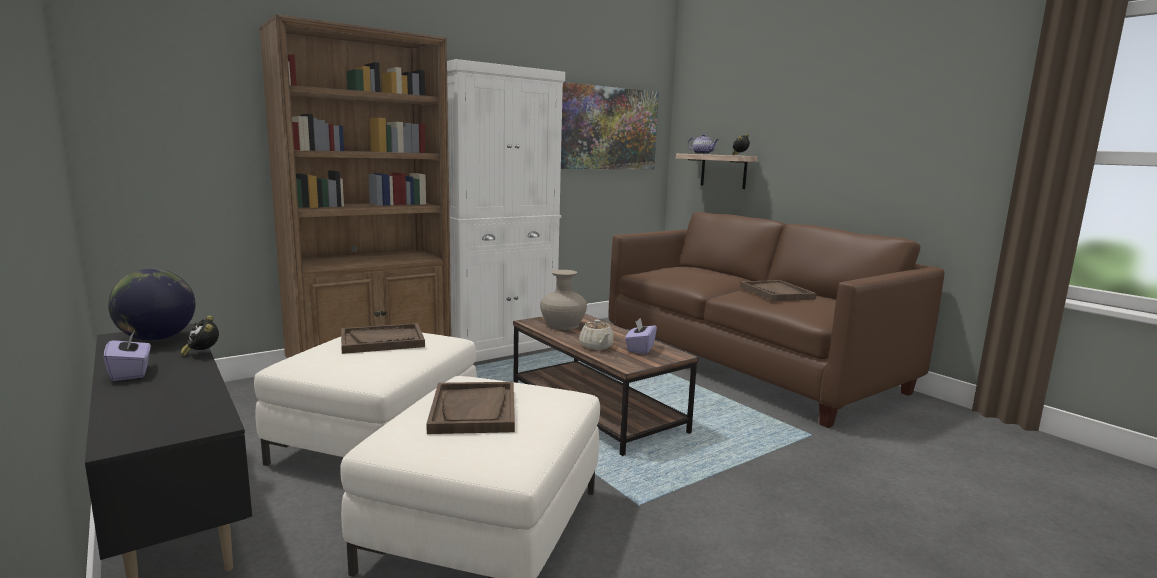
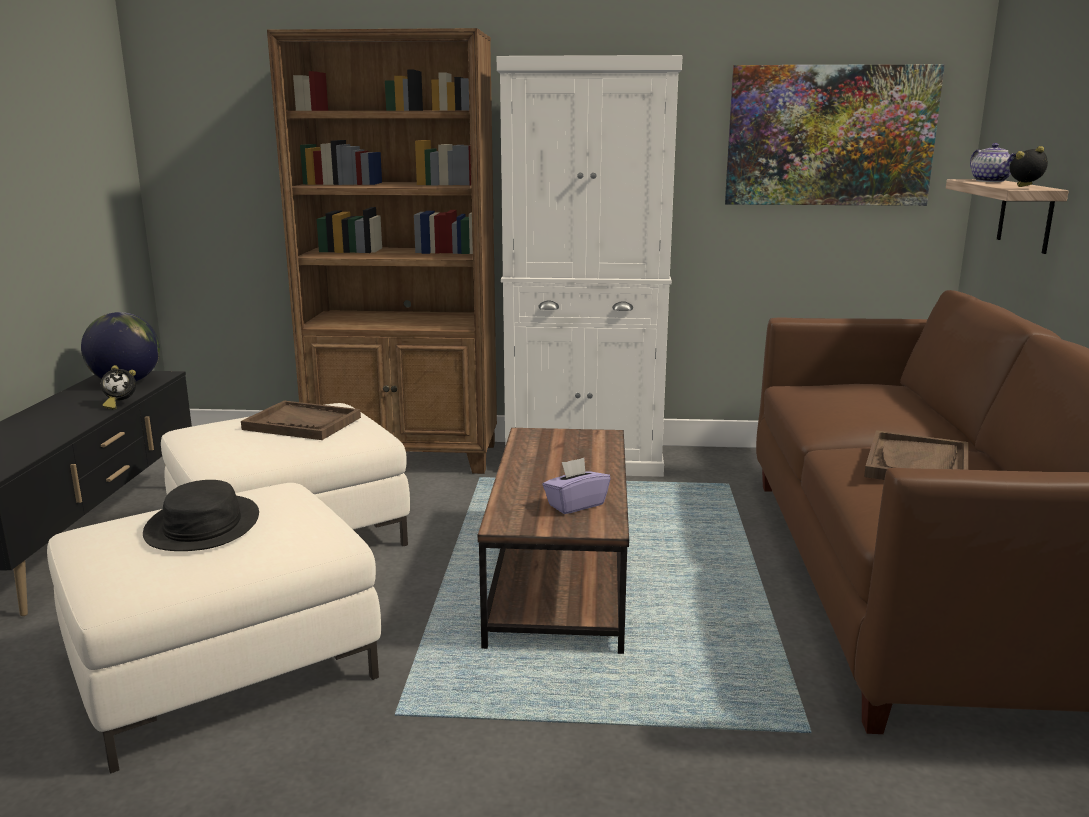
camera: 40 degrees right, 5 degrees up
purple tissue box [104,330,151,381] -> none
alarm clock [181,316,219,356] -> alarm clock turned 105 degrees counterclockwise [101,365,136,410]
brown tray [426,382,515,434] -> black hat [143,480,259,551]
beige vase [540,270,587,330] -> none
beige teapot [579,320,614,350] -> none

